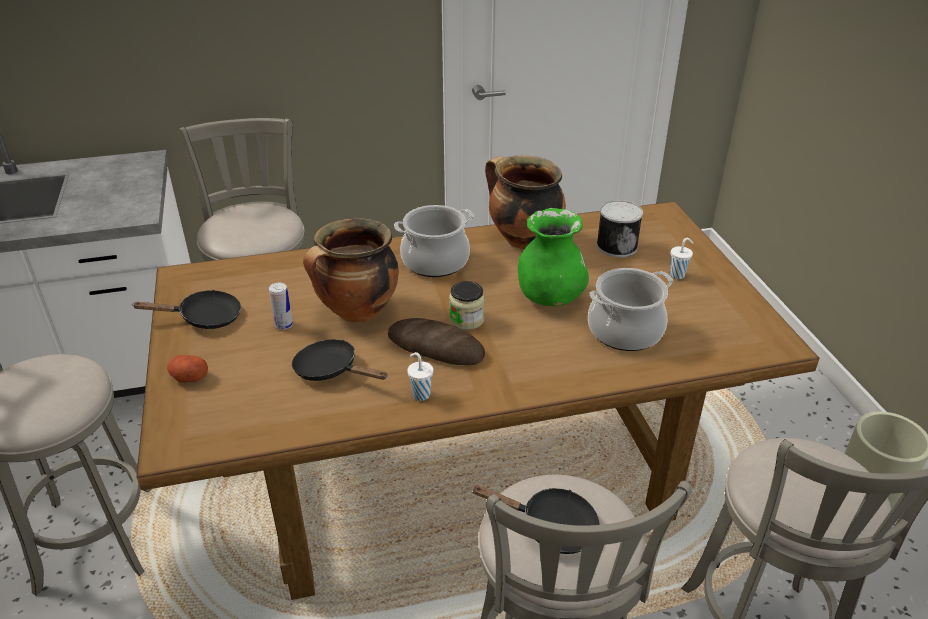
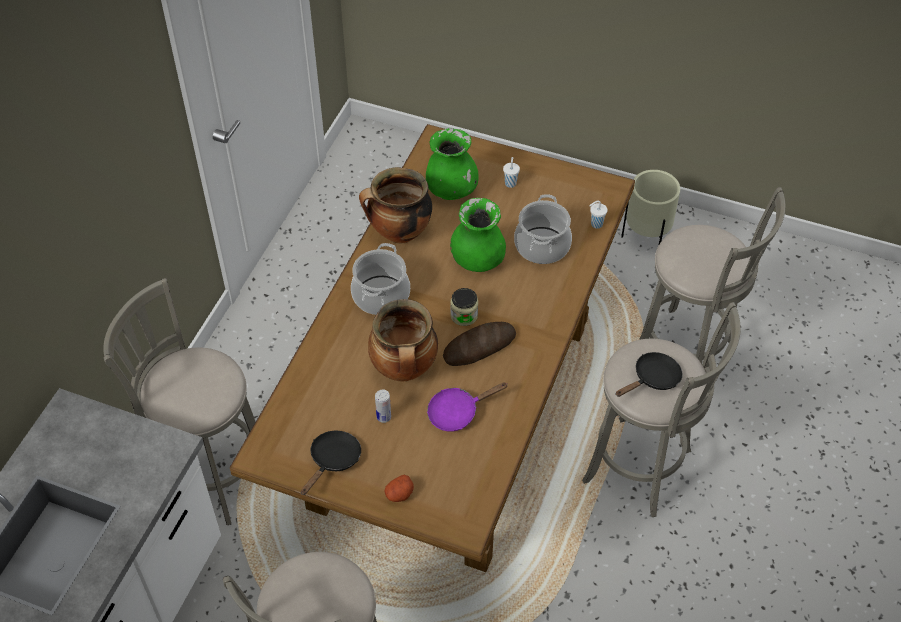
camera: 55 degrees left, 15 degrees up
black frying pan [292,339,388,381] -> purple frying pan [427,382,508,431]
white cup [407,352,433,401] -> white cup moved to [589,200,608,229]
can [596,200,643,257] -> green vase [426,128,479,200]

